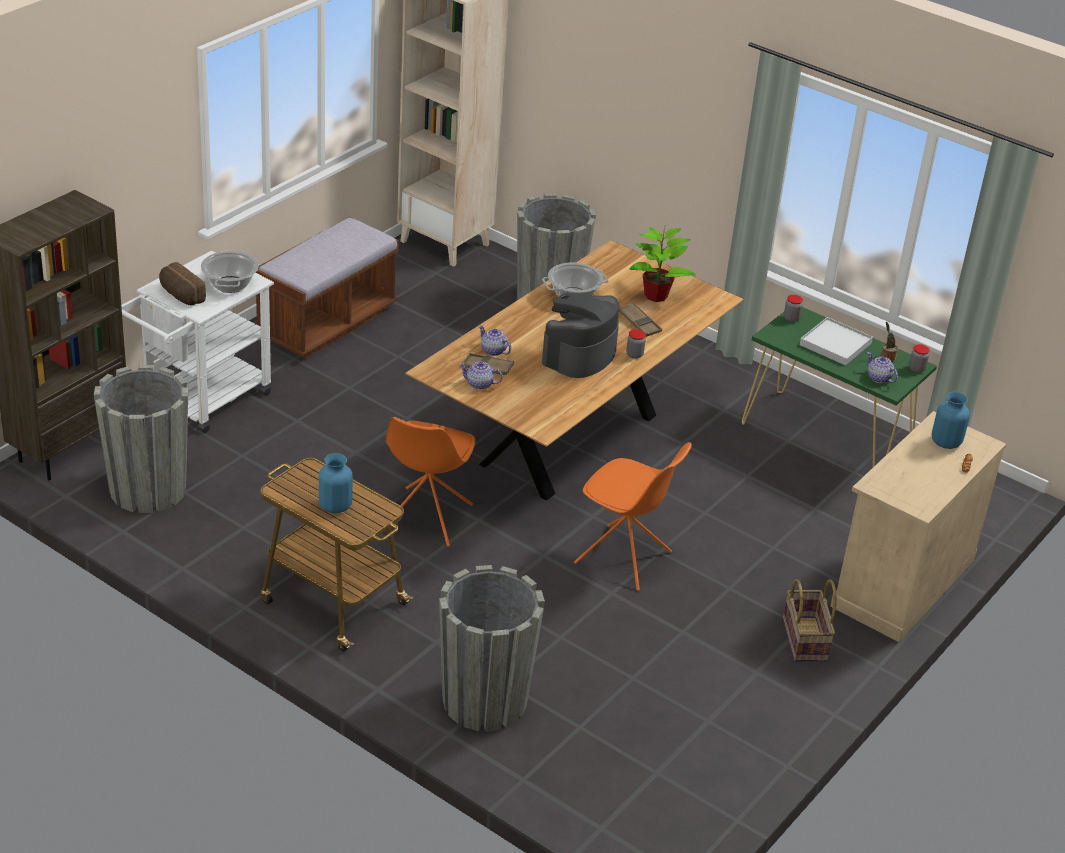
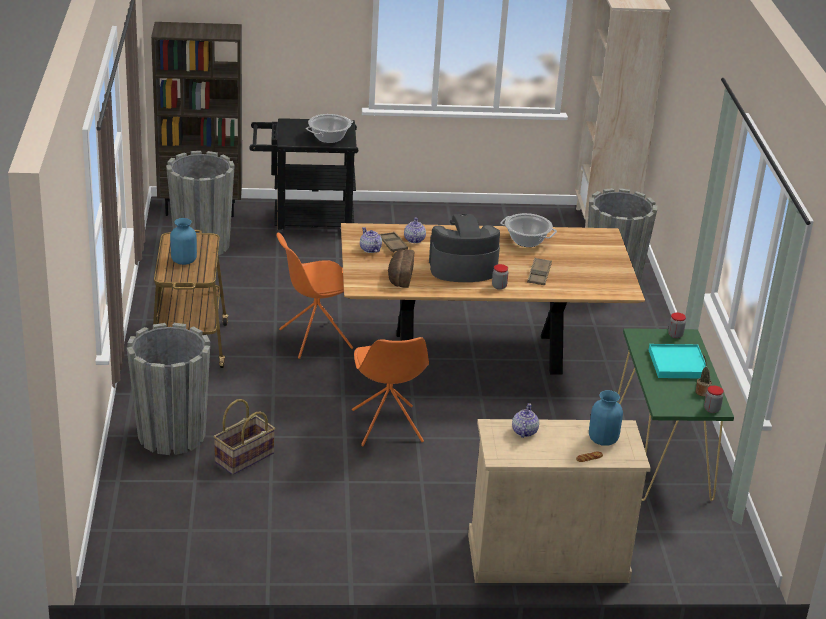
camera: 50 degrees right, 5 degrees down
white cart [121,250,274,433] -> black cart [249,118,358,236]
bread [159,262,206,305] -> bread moved to [388,250,414,288]
brown bench [256,217,399,359] -> none
potted plant [630,227,696,302] -> none
basket [783,579,837,661] -> basket moved to [213,399,275,475]
white tray [800,317,873,366] -> turquoise tray [649,344,706,378]
teapot [867,352,898,383] -> teapot moved to [512,403,539,438]

